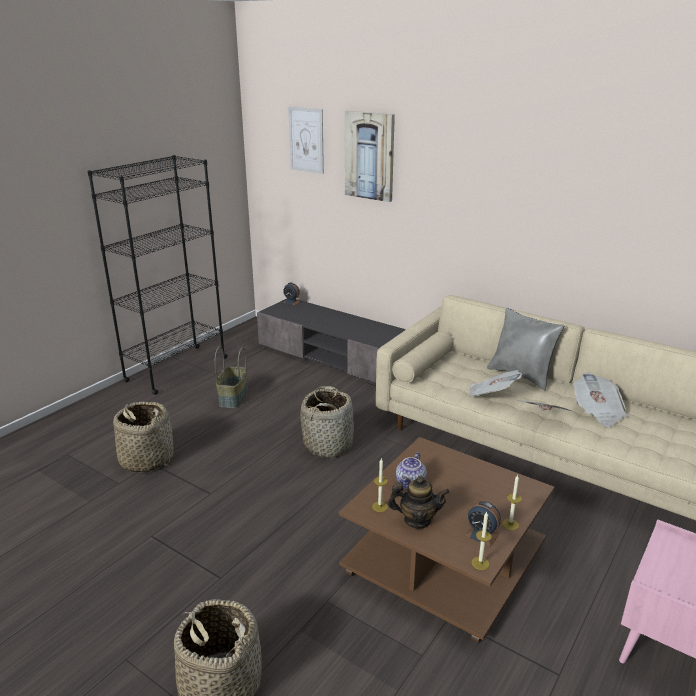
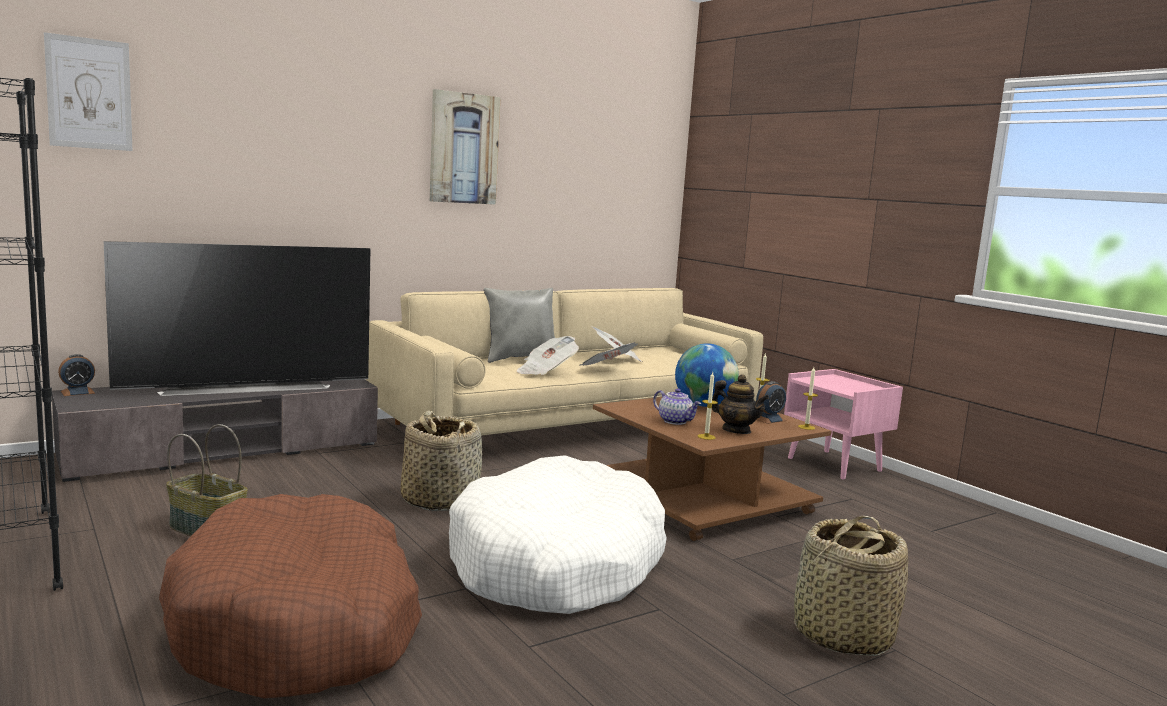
camera: 70 degrees left, 15 degrees down
basket [113,401,174,473] -> brown dog bed [159,494,422,698]
picture [344,111,395,202] -> picture moved to [430,89,501,205]
teapot [388,476,450,529] -> teapot turned 105 degrees clockwise [712,374,769,434]
none -> television [104,241,370,396]
none -> white dog bed [449,455,667,614]
none -> globe [675,343,739,407]

